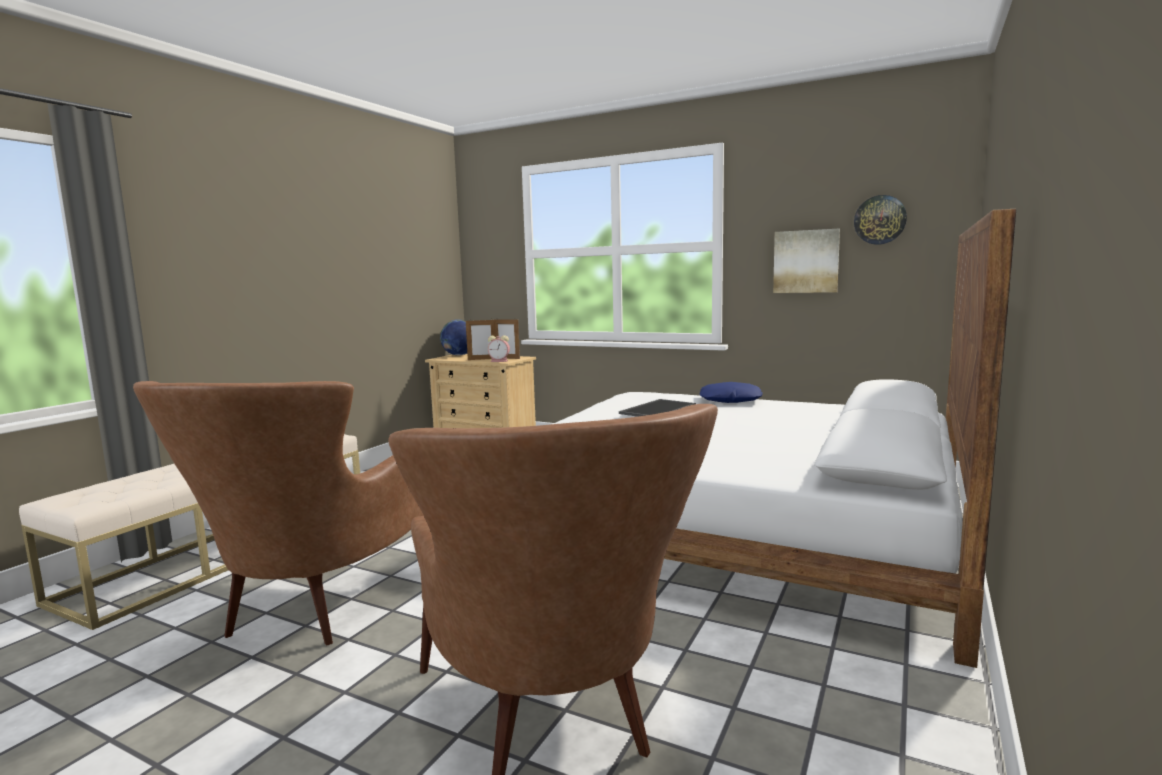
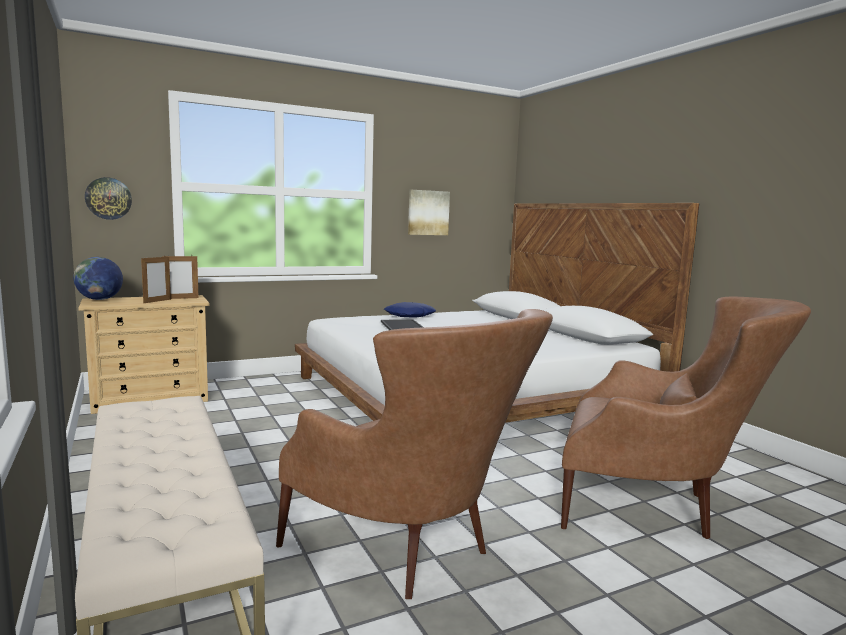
camera: 55 degrees left, 0 degrees up
alarm clock [488,335,510,362] -> none
wall clock [854,195,907,245] -> wall clock moved to [85,177,132,220]

